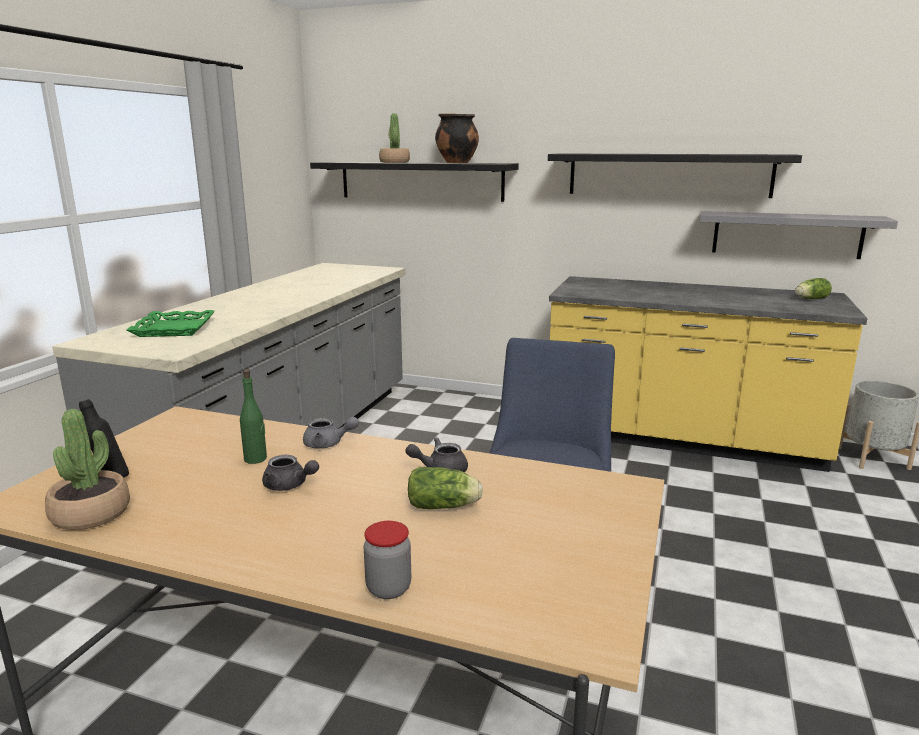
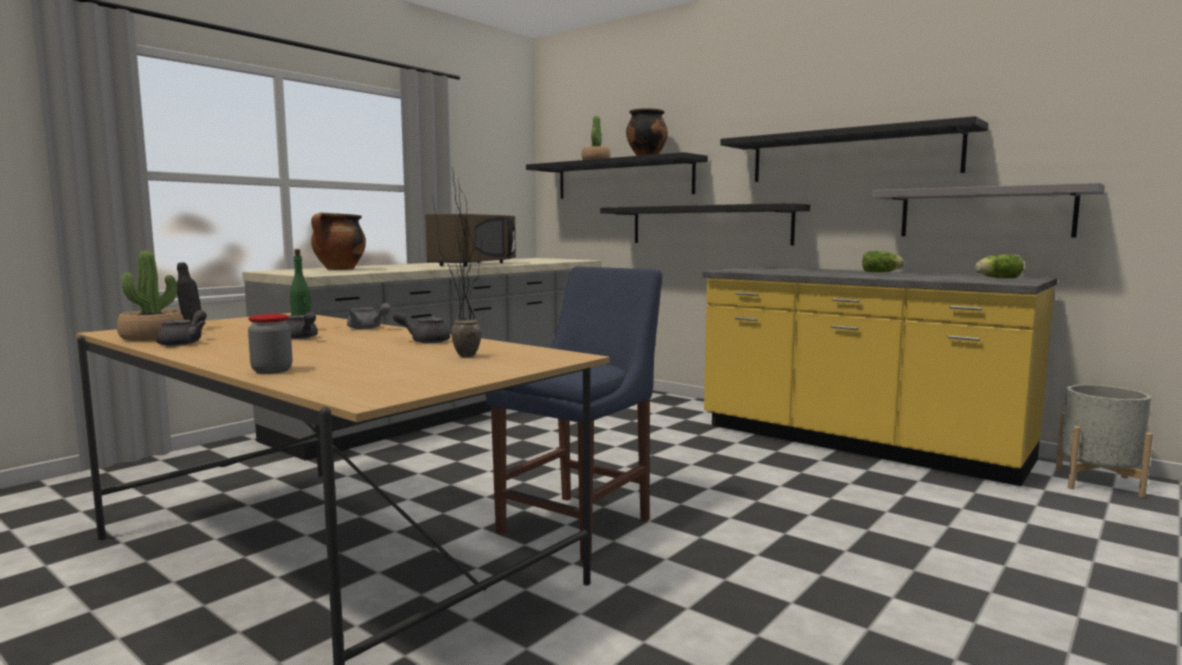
camera: 20 degrees right, 10 degrees down
green tray [127,310,215,337] -> cooking pot [311,212,366,270]
lettuce [408,467,483,509] -> lettuce moved to [862,251,904,272]
none -> grey teapot [156,310,207,346]
none -> brown microwave [425,214,516,267]
none -> potted plant [433,168,482,358]
none -> black shelf [600,203,810,245]

